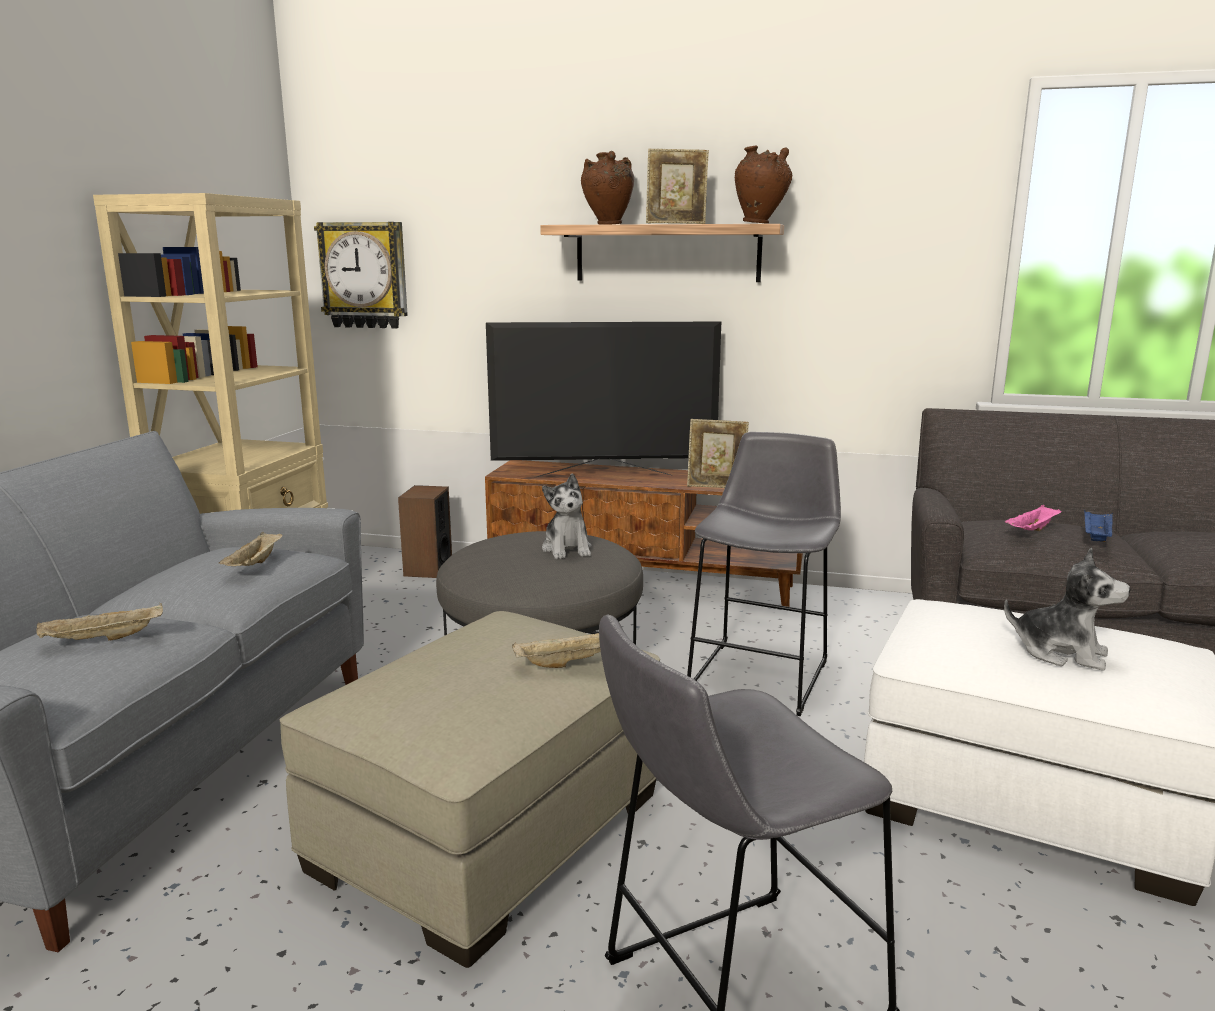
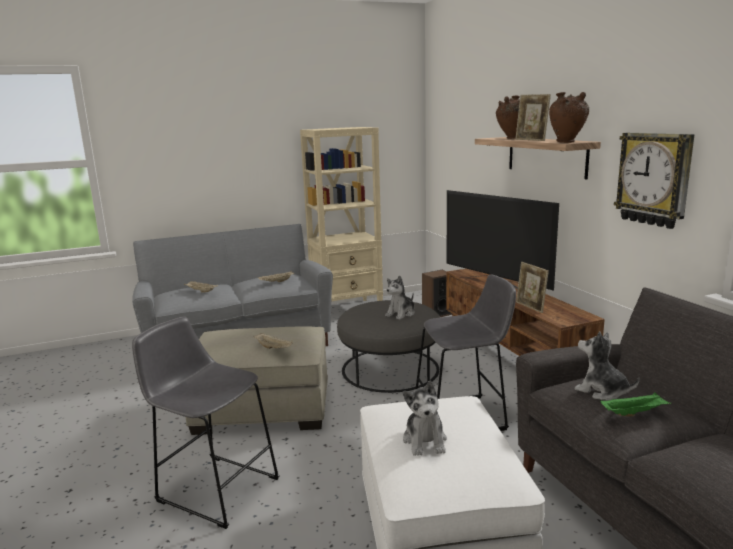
camera: 55 degrees right, 0 degrees up
wall clock [314,222,408,329] -> wall clock moved to [614,132,695,229]
pink tray [1005,505,1062,531] -> plush toy [575,331,640,401]
blue tray [1084,510,1113,542] -> green tray [601,392,672,417]

